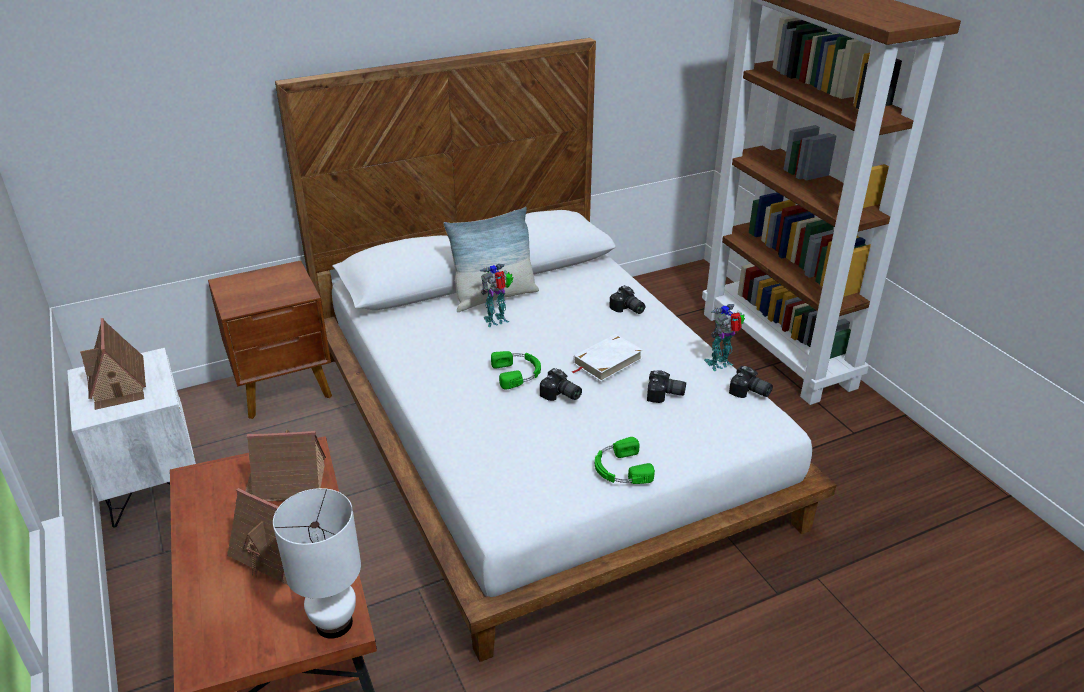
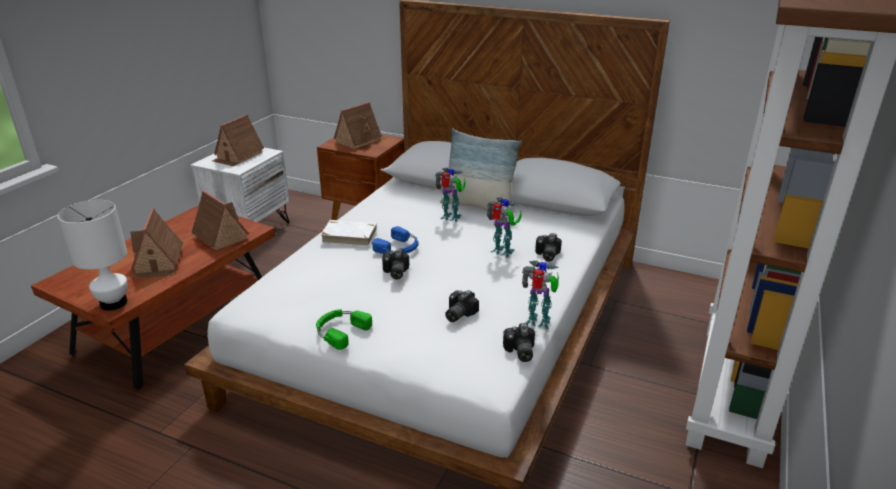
camera: 50 degrees right, 5 degrees down
green headphones [491,351,541,390] -> blue headphones [372,226,419,254]
white book [572,334,643,381] -> white book moved to [320,220,377,246]
camera [647,370,686,403] -> camera turned 60 degrees clockwise [445,290,479,322]
none -> toy house [334,102,385,149]
none -> toy robot [487,197,521,258]

